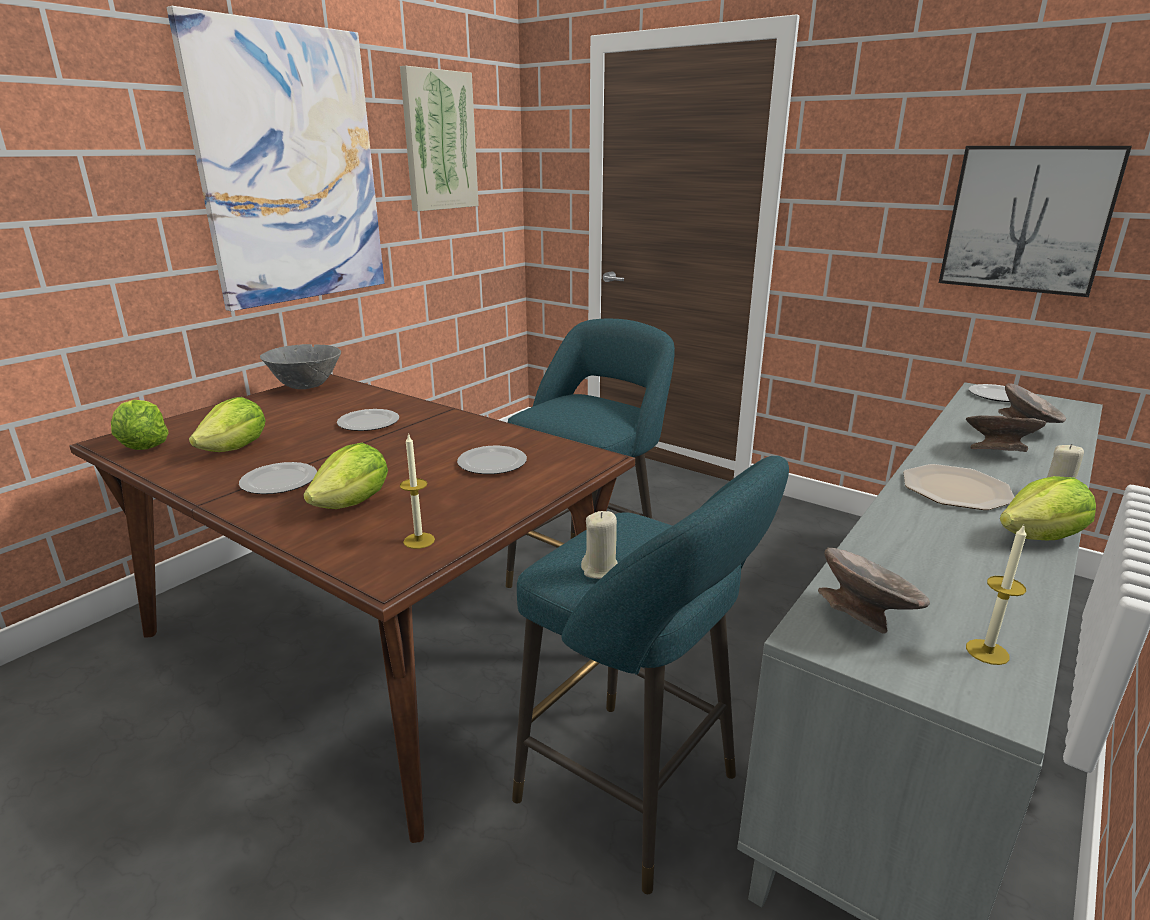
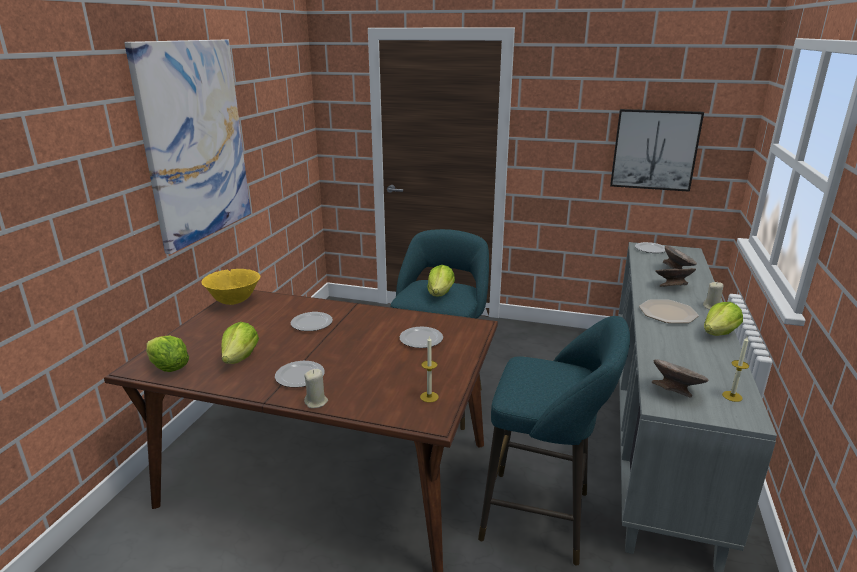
camera: 20 degrees left, 0 degrees up
grey bowl [260,344,341,389] -> yellow bowl [201,269,260,305]
lettuce [303,443,388,509] -> lettuce moved to [427,265,455,296]
picture [400,66,479,211] -> none
beige candle [581,511,618,579] -> beige candle moved to [304,369,328,408]

